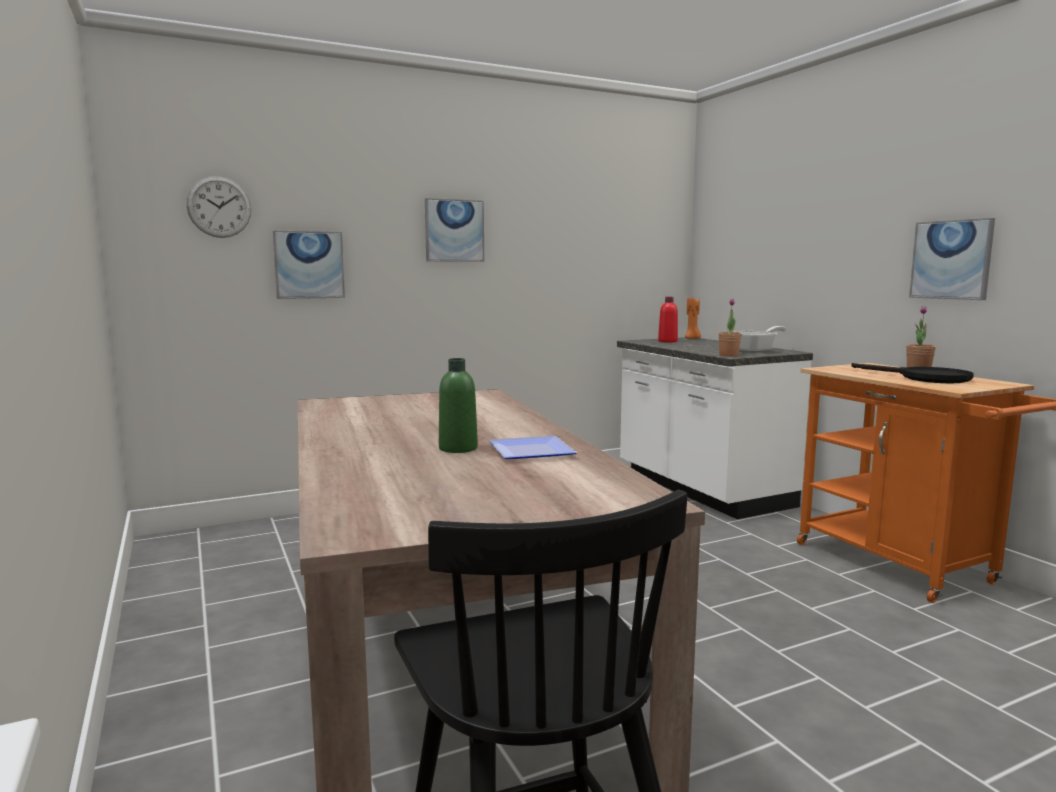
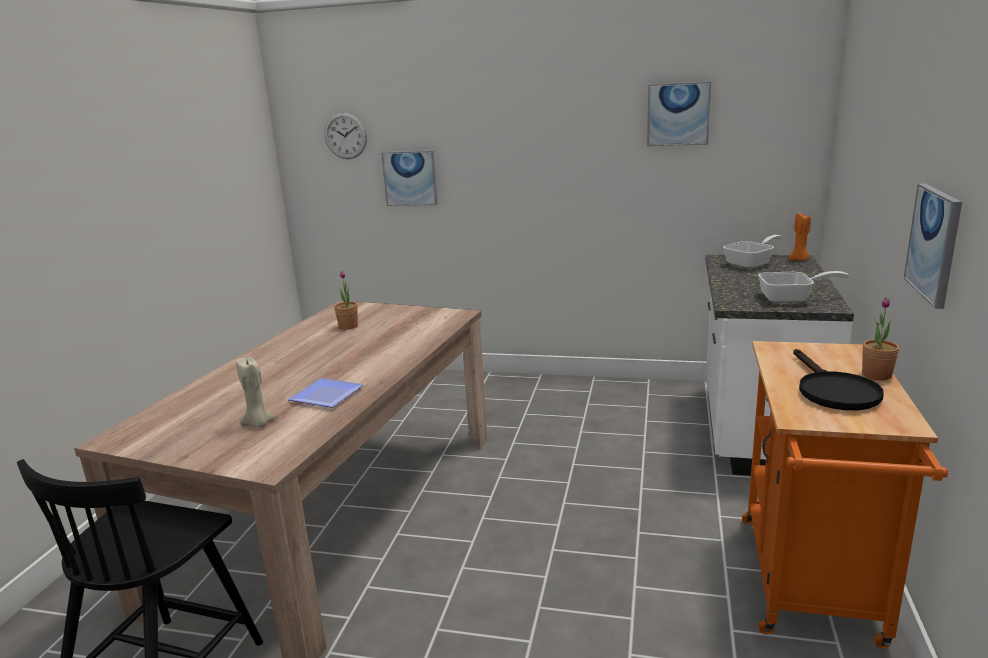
camera: 40 degrees right, 10 degrees up
picture [425,198,484,262] -> picture moved to [647,82,711,146]
green bottle [439,358,478,453] -> none
red bottle [658,297,678,343] -> frying pan [723,235,782,268]
potted plant [718,299,742,356] -> potted plant moved to [334,271,358,330]
none -> beige candle [236,357,276,428]

